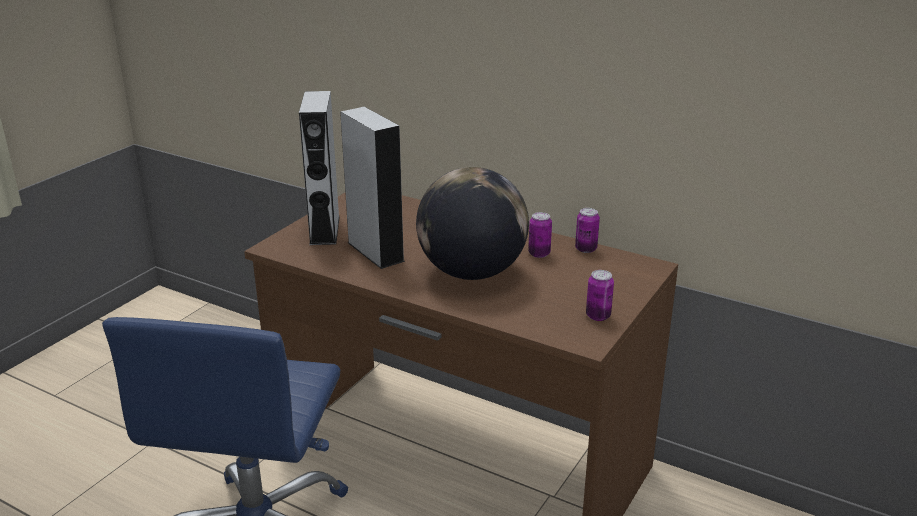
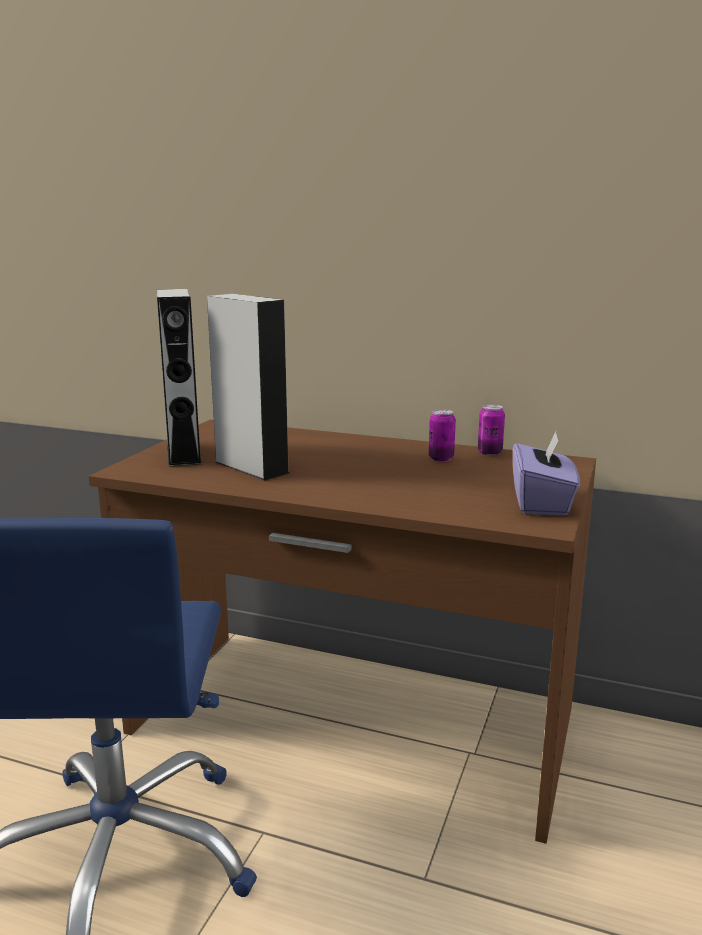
camera: 10 degrees left, 10 degrees down
globe [416,167,529,280] -> none
can [586,270,614,321] -> purple tissue box [513,432,580,515]

